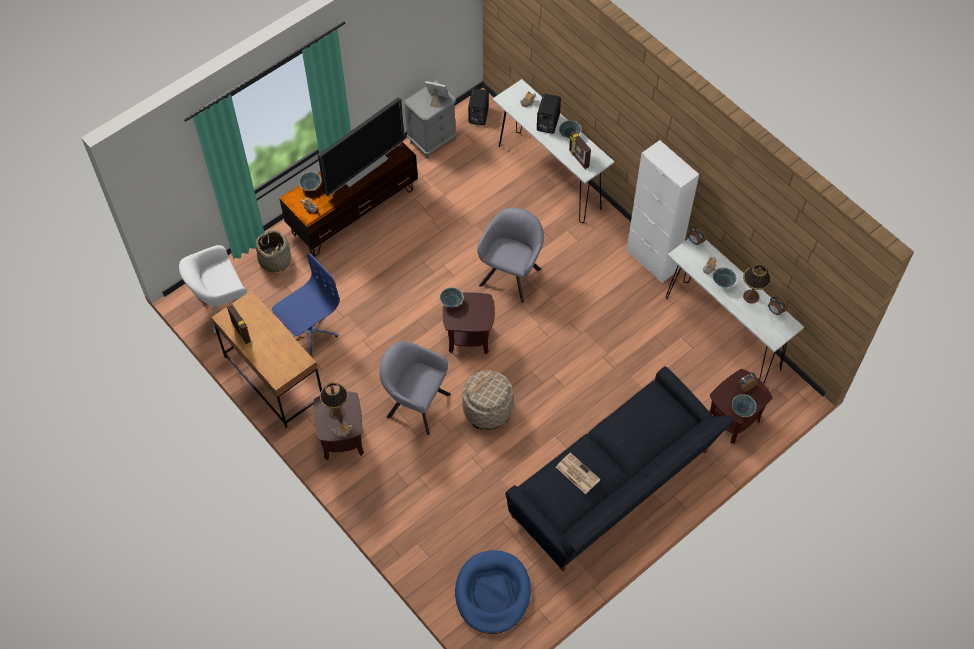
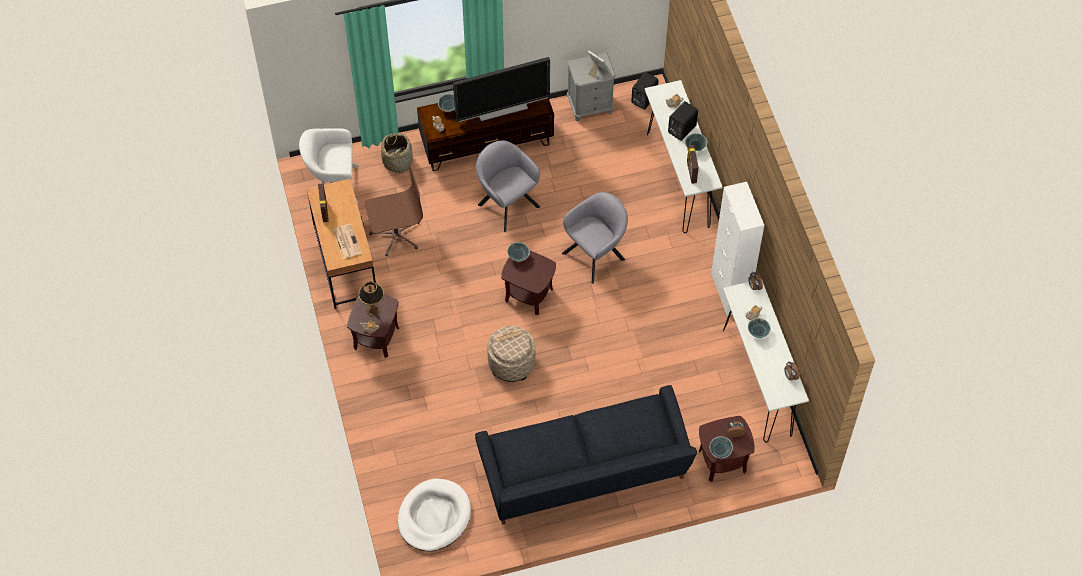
camera: 25 degrees right, 0 degrees up
blue office chair [272,254,340,356] -> brown office chair [365,166,423,256]
grey armchair [380,341,451,435] -> grey armchair moved to [476,141,540,232]
blue dog bed [455,550,531,634] -> white dog bed [398,479,471,551]
newspaper [556,453,601,494] -> newspaper moved to [333,224,362,259]
table lamp [743,264,771,304] -> none

